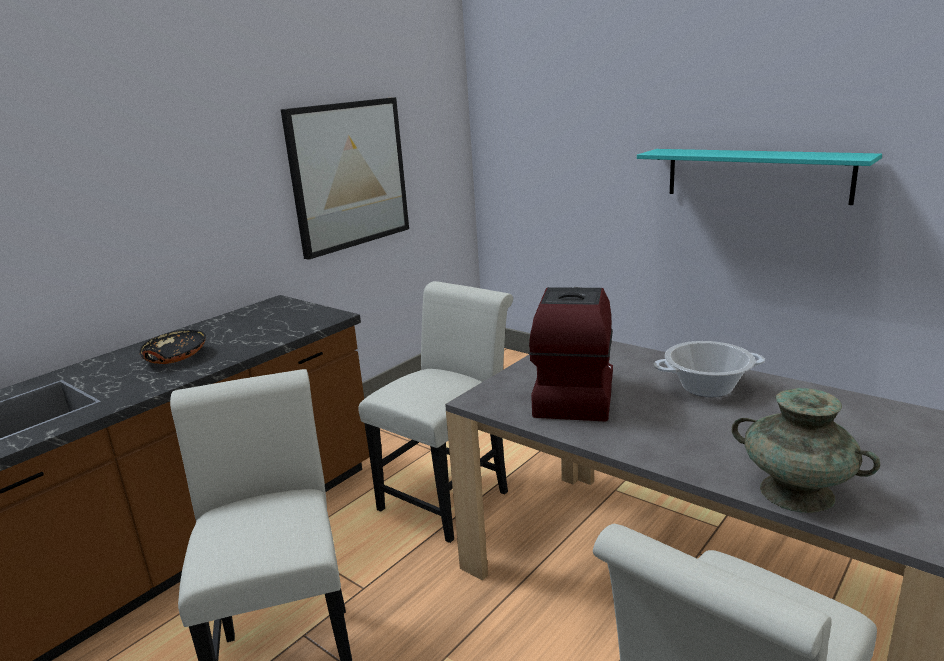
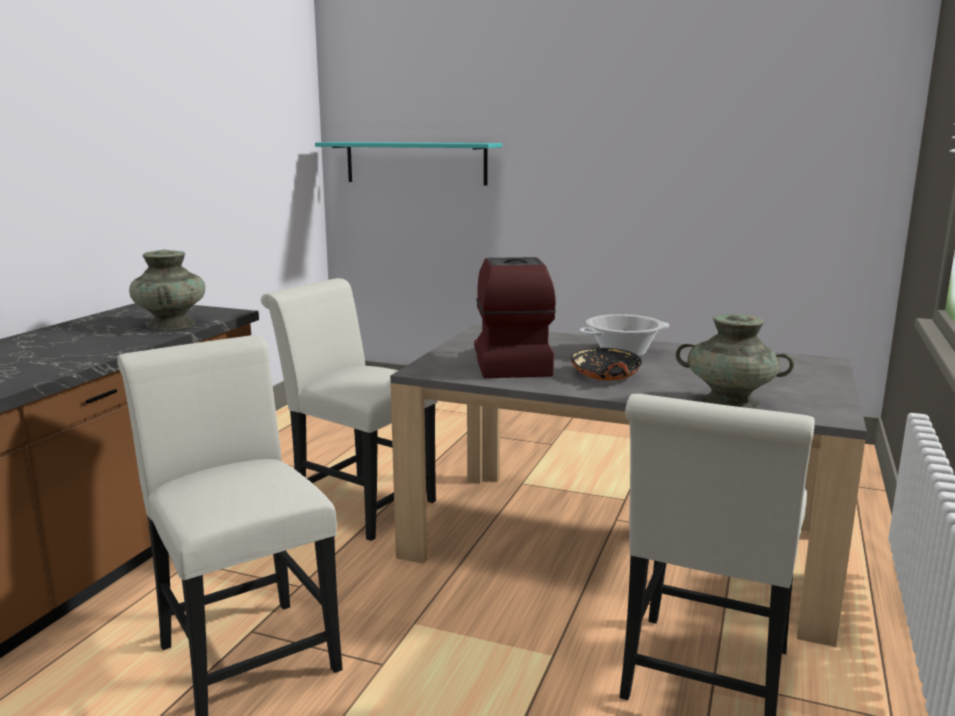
camera: 20 degrees left, 5 degrees down
black bowl [139,329,206,364] -> black bowl moved to [571,348,642,381]
picture [281,97,409,260] -> none
white chair [358,281,513,543] -> white chair turned 75 degrees counterclockwise [261,278,438,541]
turquoise shelf [637,149,882,205] -> turquoise shelf moved to [315,142,502,186]
none -> turquoise vase [129,250,205,330]

